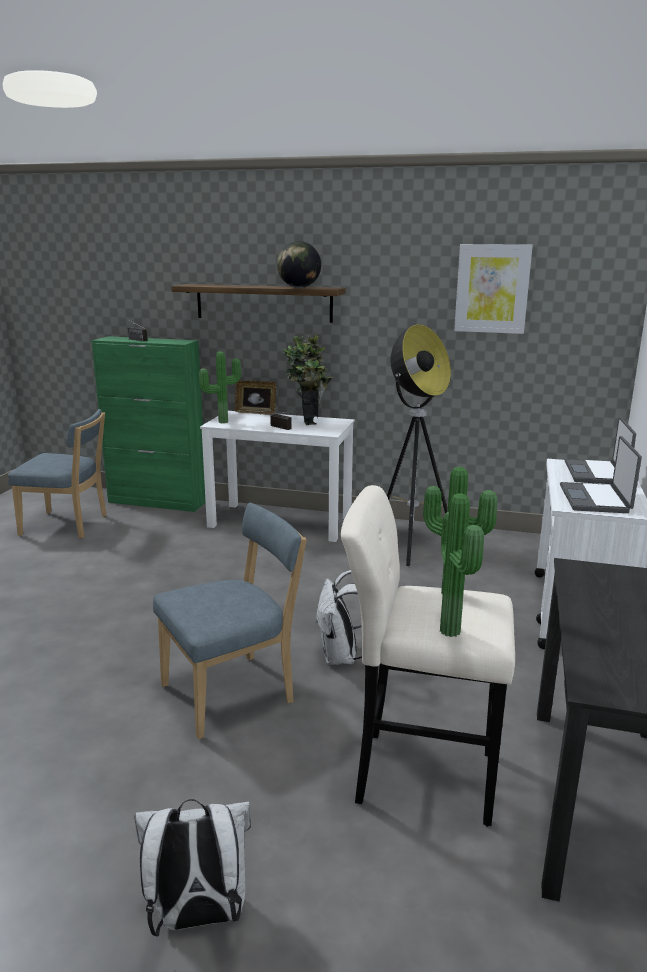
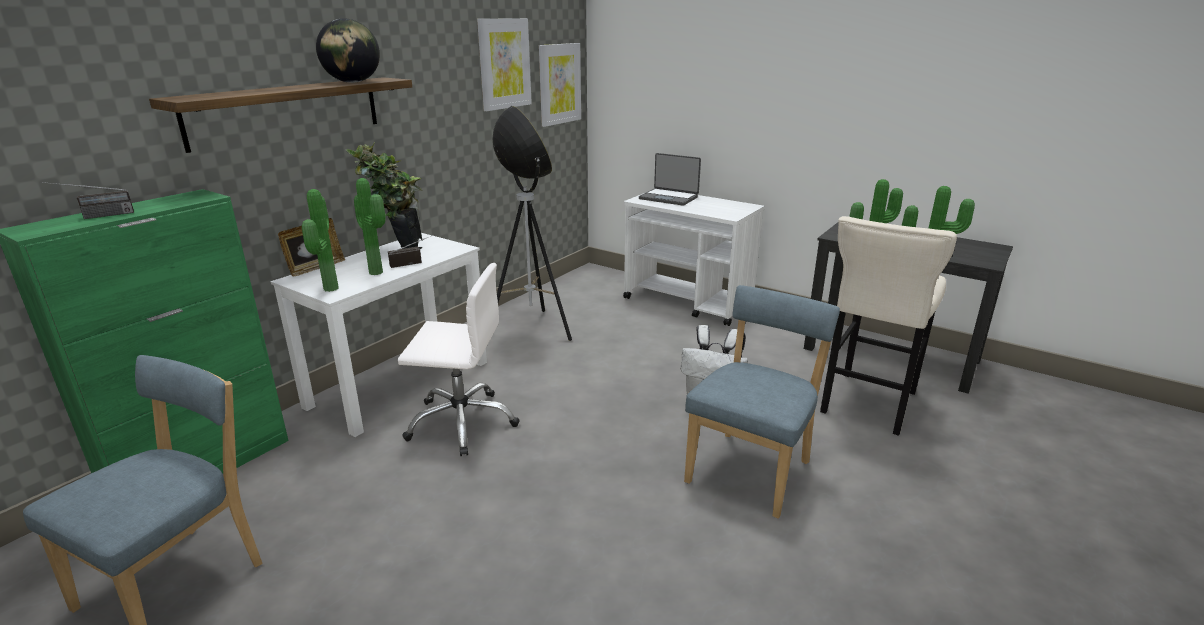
camera: 70 degrees left, 5 degrees up
white backpack [134,799,251,937] -> none
blue chair [153,503,307,739] -> blue chair turned 45 degrees clockwise [684,285,840,519]
laptop [560,436,642,513] -> none
none -> potted plant [354,178,386,275]
none -> white office chair [398,263,520,456]
none -> picture [539,43,581,127]

